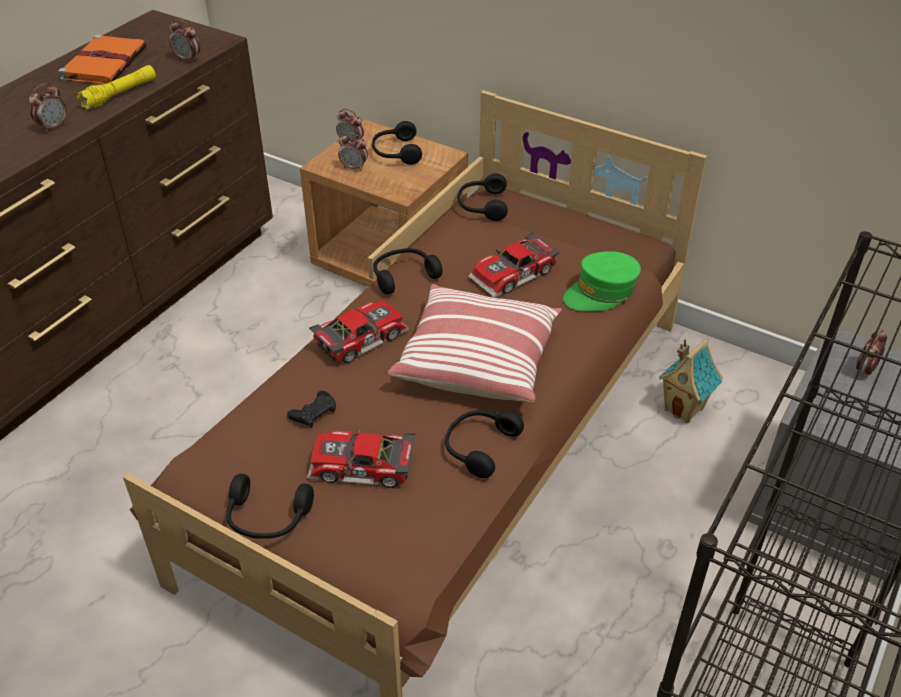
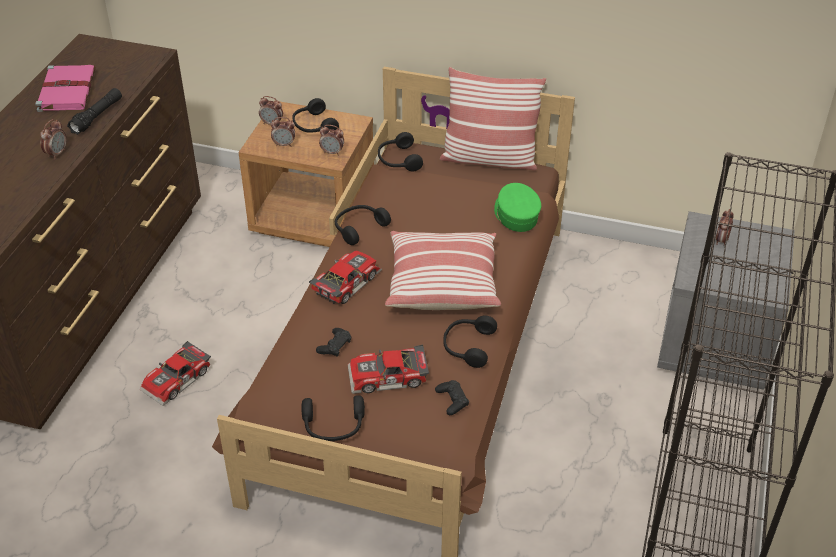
camera: 15 degrees left, 0 degrees up
orange book [58,35,146,84] -> pink book [35,65,96,112]
yellow flashlight [77,65,156,110] -> black flashlight [67,88,122,135]
alarm clock [169,19,200,63] -> alarm clock moved to [319,125,344,156]
toy car [468,232,559,298] -> toy car moved to [139,341,211,406]
green cap [563,251,641,311] -> green cap turned 120 degrees clockwise [494,183,541,232]
toy house [659,339,723,423] -> none
none -> black game controller [435,380,469,415]
none -> pillow [440,67,546,170]

